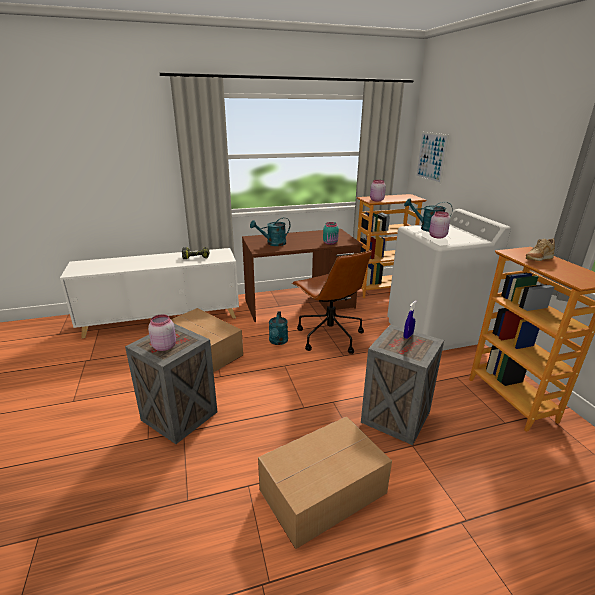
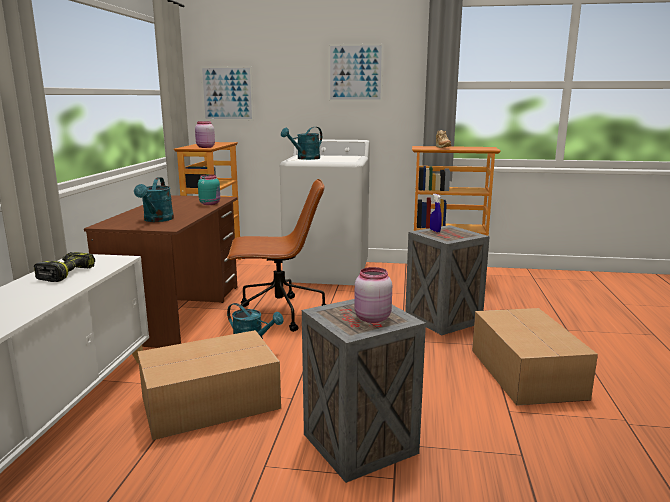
camera: 65 degrees left, 10 degrees down
pink jar [429,211,450,239] -> none
none -> picture [328,43,384,101]

